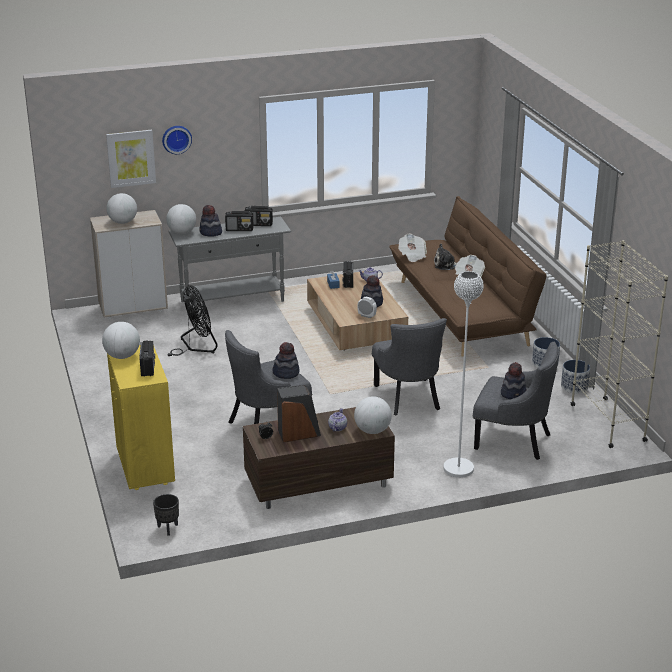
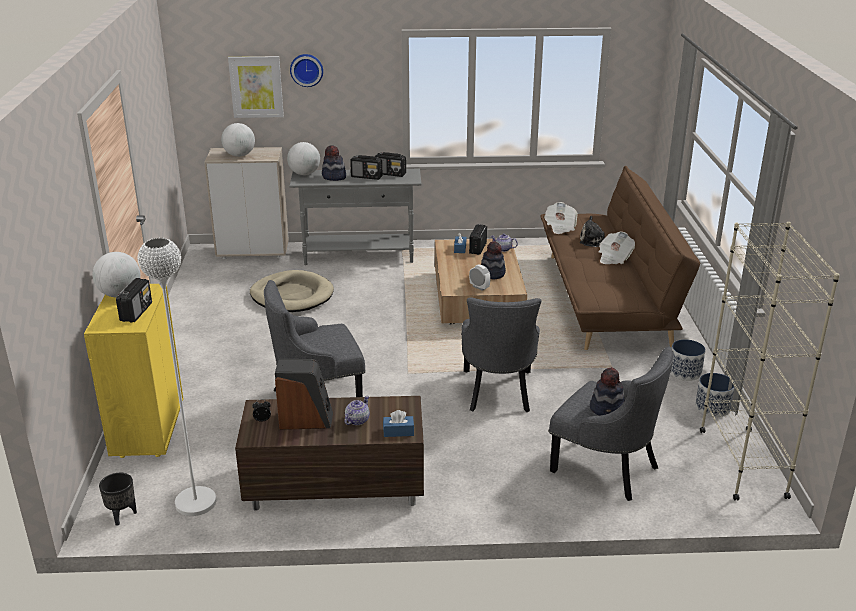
camera: 15 degrees right, 0 degrees up
black fan [167,285,217,356] -> beige dog bed [250,270,334,312]
hat [272,342,300,379] -> none
globe [354,396,392,434] -> blue tissue box [383,410,414,437]
white floor lamp [443,271,484,478] -> white floor lamp moved to [138,238,216,516]

